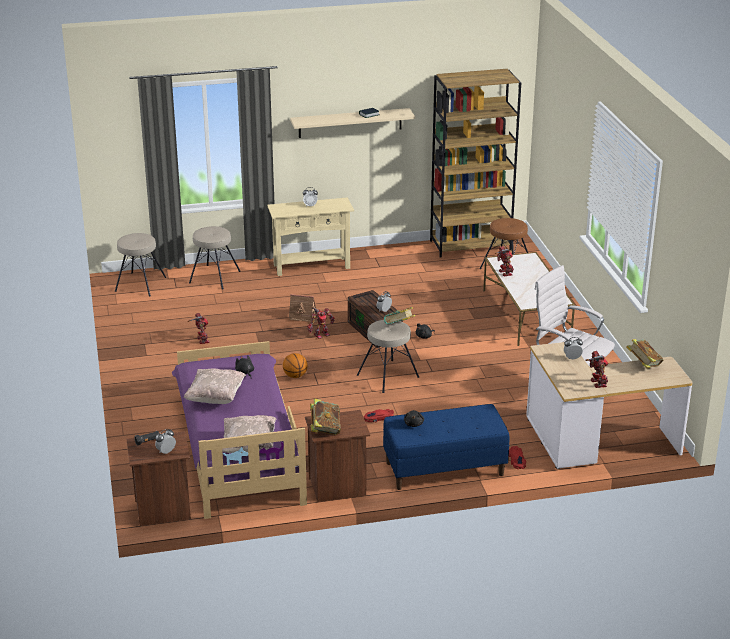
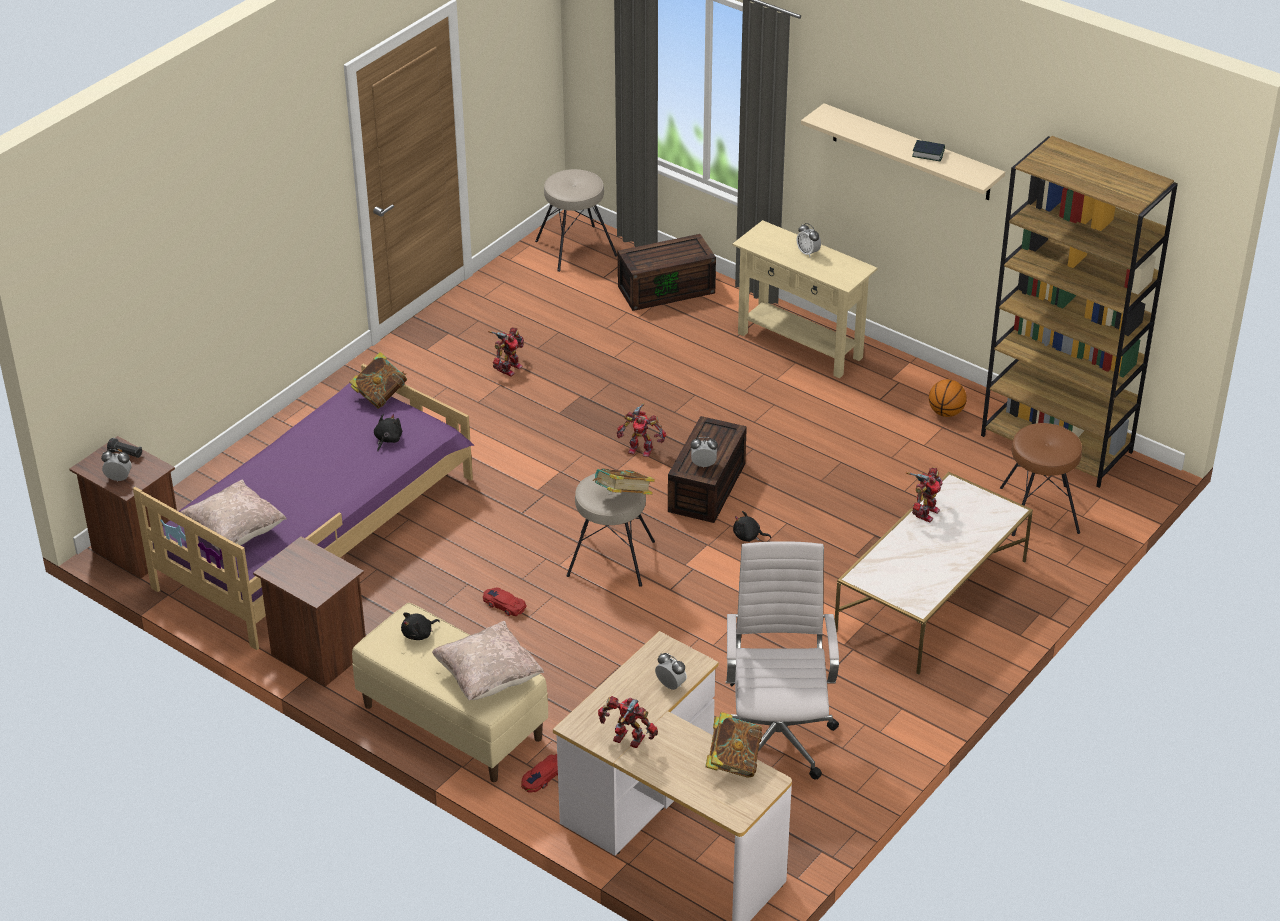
camera: 50 degrees right, 10 degrees up
beige pillow [184,368,246,404] -> beige pillow moved to [432,621,544,700]
beige stool [189,226,241,289] -> brown storage box [618,234,716,311]
basketball [283,353,308,378] -> basketball moved to [929,379,967,417]
toy house [289,294,318,322] -> none
book [310,398,341,435] -> book moved to [349,352,407,409]
blue bench [383,404,510,490] -> beige bench [352,603,548,782]
toy robot [585,351,608,388] -> toy robot turned 105 degrees counterclockwise [598,696,658,748]

